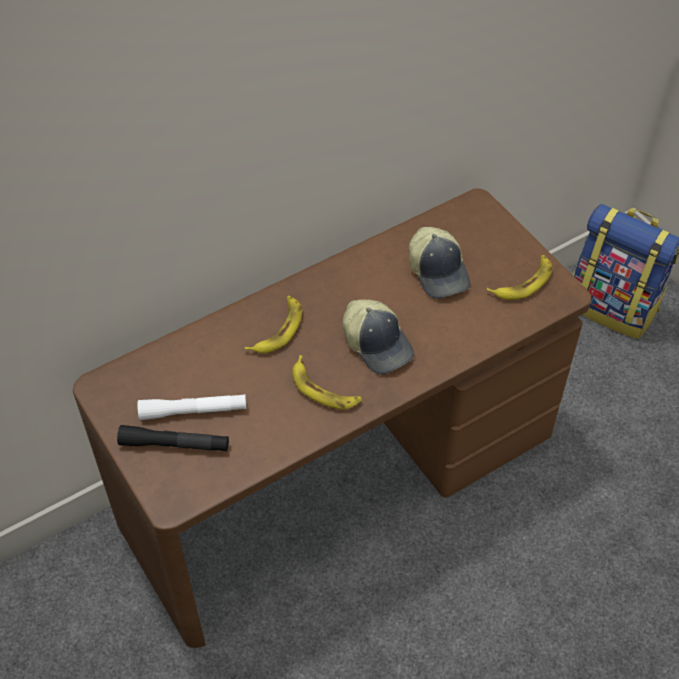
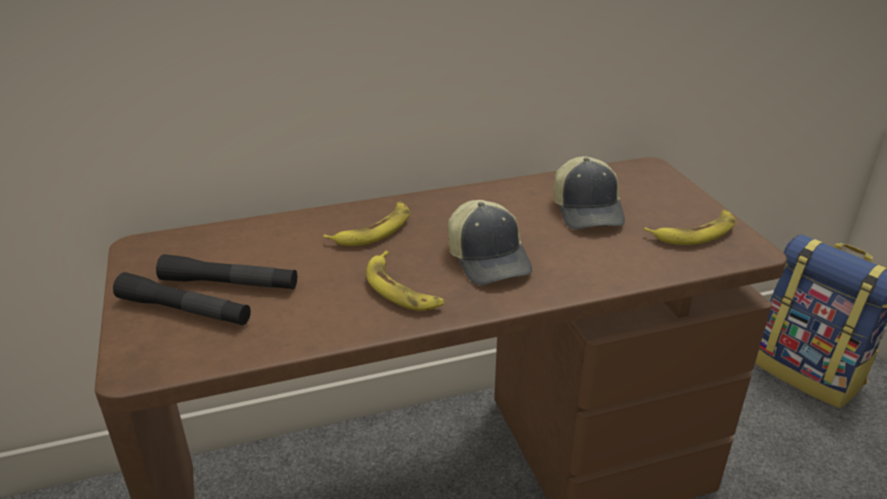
camera: 15 degrees right, 20 degrees down
white flashlight [138,394,246,420] -> black flashlight [156,254,297,289]

